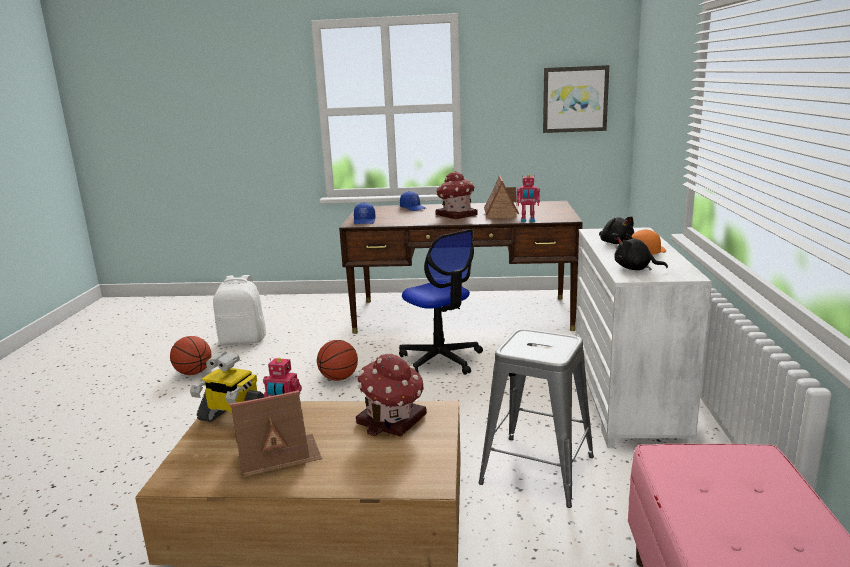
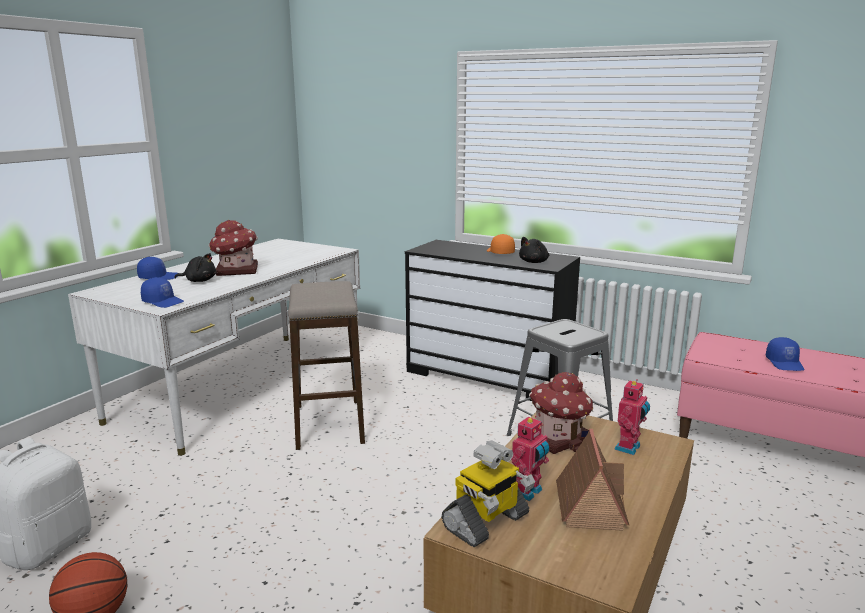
camera: 65 degrees left, 0 degrees up
basketball [317,340,358,381] -> none
brown desk [339,201,583,334] -> white desk [68,239,360,456]
office chair [399,229,483,375] -> stool [288,281,365,450]
toy house [484,176,519,219] -> none
toy robot [517,175,540,222] -> toy robot moved to [614,379,650,455]
picture [543,65,609,133] -> none
white dresser [576,227,712,447] -> black dresser [405,240,580,401]
black plush toy [599,216,634,244] -> black plush toy moved to [175,253,216,282]
none -> blue cap [766,337,804,371]

